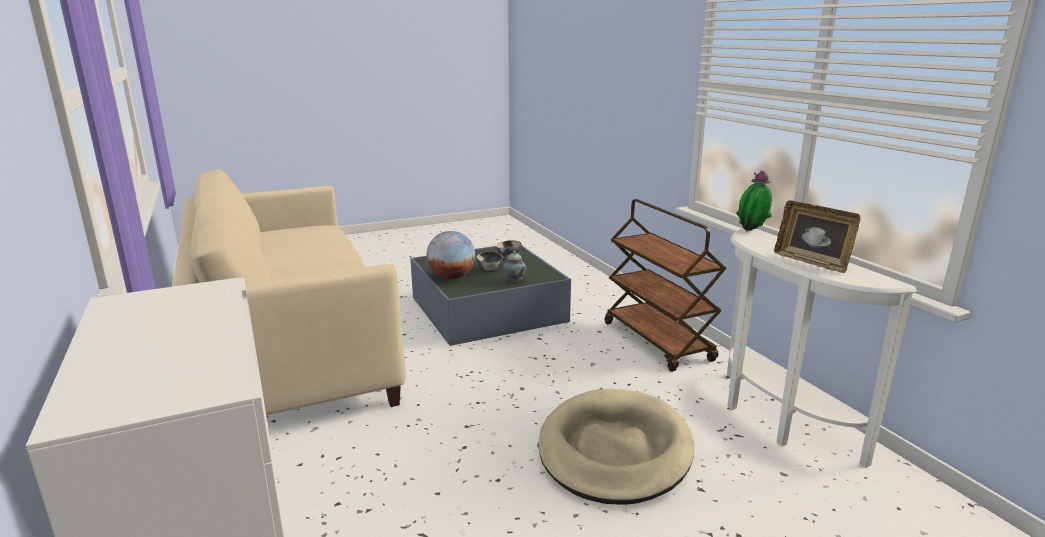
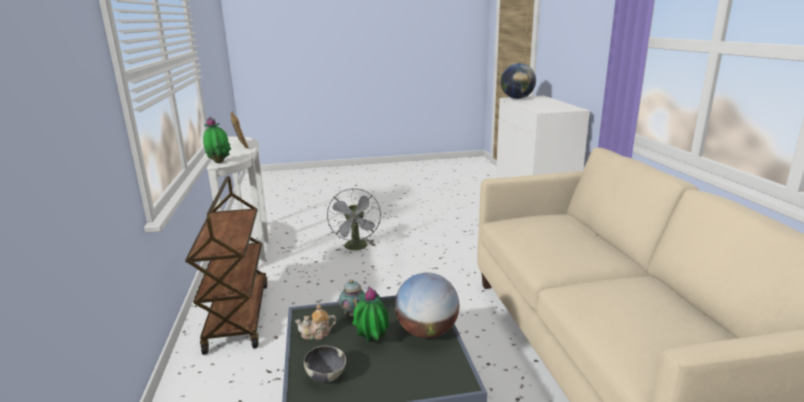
camera: 165 degrees left, 0 degrees up
bowl [476,251,503,272] -> potted plant [352,286,390,342]
beige dog bed [538,389,694,505] -> grey fan [327,188,381,251]
none -> teapot [295,304,336,340]
none -> globe [501,63,536,99]

